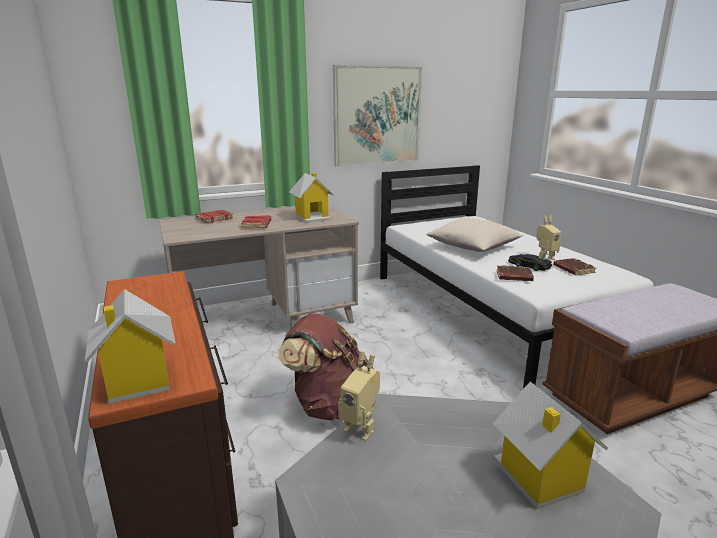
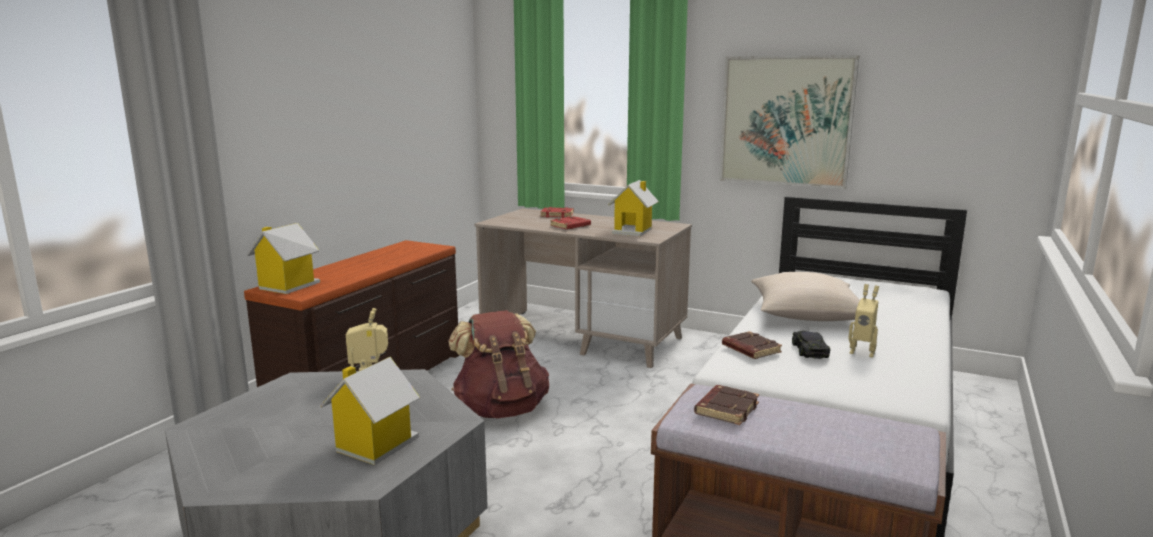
camera: 50 degrees right, 5 degrees down
brown book [553,258,596,275] -> brown book moved to [694,385,759,425]

